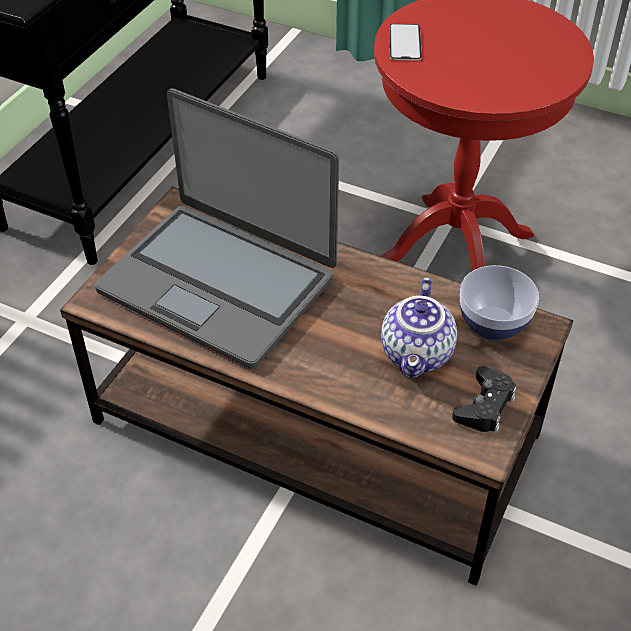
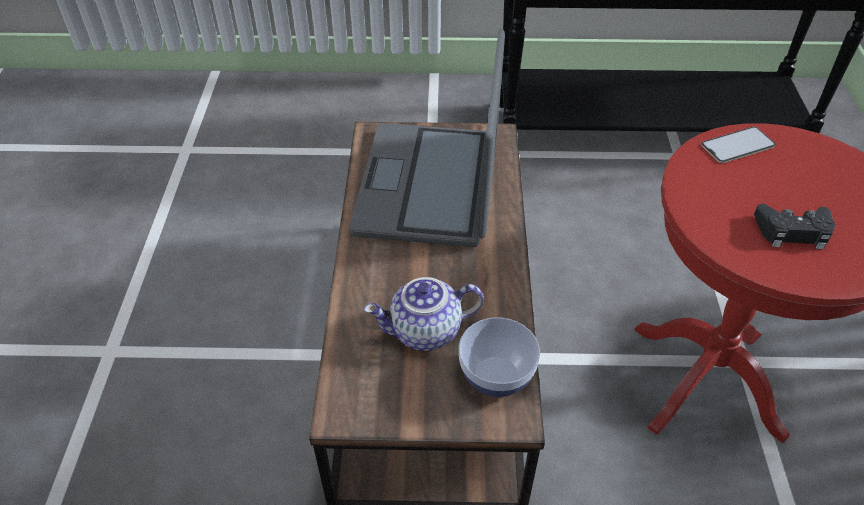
camera: 65 degrees right, 0 degrees up
black game controller [452,366,516,433] -> black game controller moved to [754,204,835,249]

